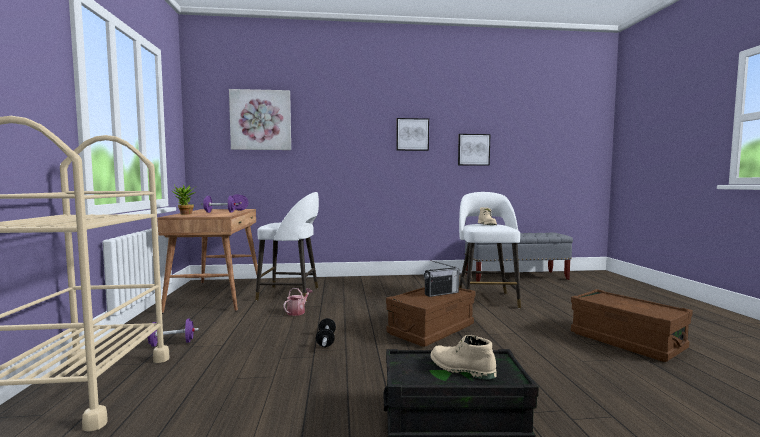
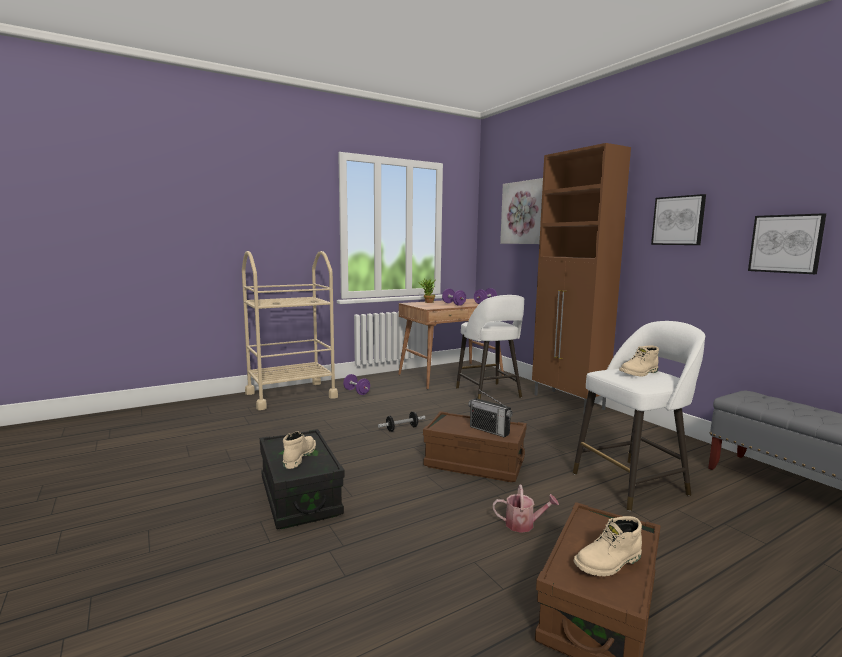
camera: 65 degrees right, 5 degrees up
watering can [283,288,313,316] -> watering can moved to [493,485,559,533]
none -> brown cabinet [532,143,631,414]
none -> beige boot [574,516,642,576]

